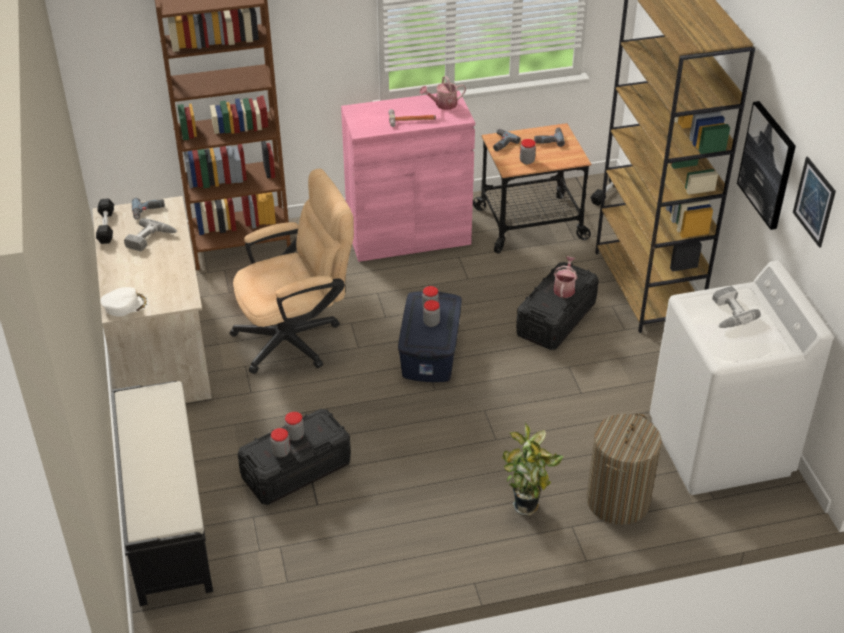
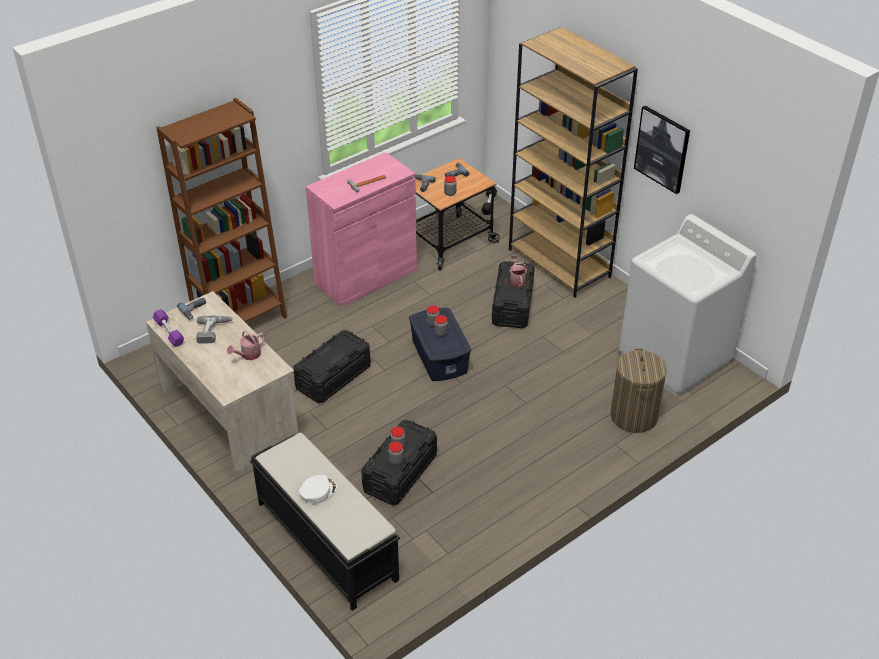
camera: 25 degrees left, 0 degrees up
black dumbbell [96,198,114,244] -> purple dumbbell [153,309,184,347]
white cap [101,287,148,316] -> white cap moved to [299,475,337,504]
beige office chair [229,169,354,374] -> black storage box [293,330,371,403]
watering can [420,76,466,110] -> watering can moved to [227,331,265,360]
potted plant [502,422,564,516] -> none
power drill [712,286,761,328] -> none
picture [793,157,836,248] -> none

